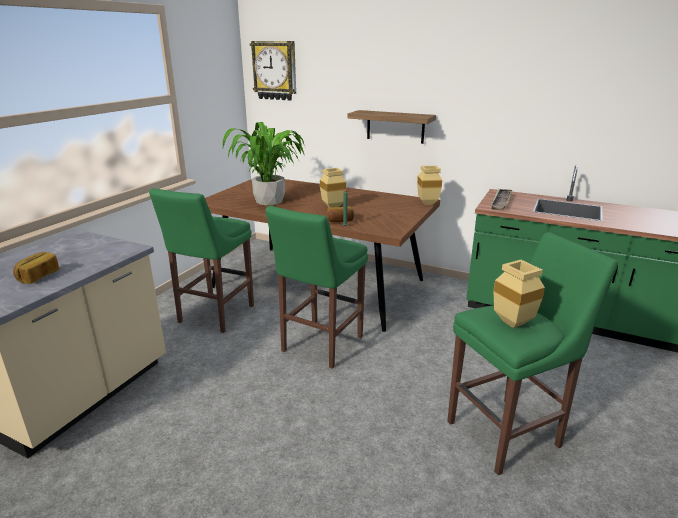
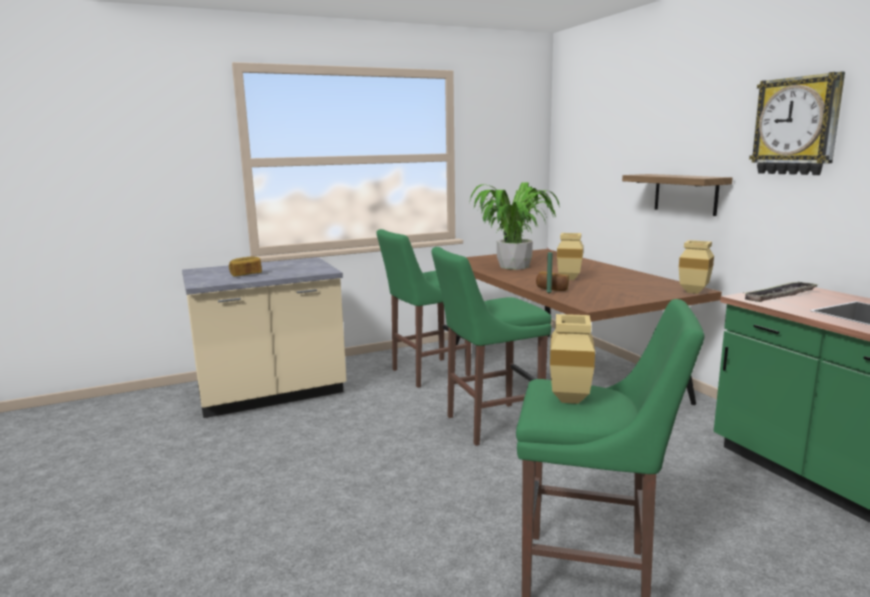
camera: 40 degrees right, 10 degrees down
wall clock [250,41,296,101] -> wall clock moved to [749,72,845,175]

